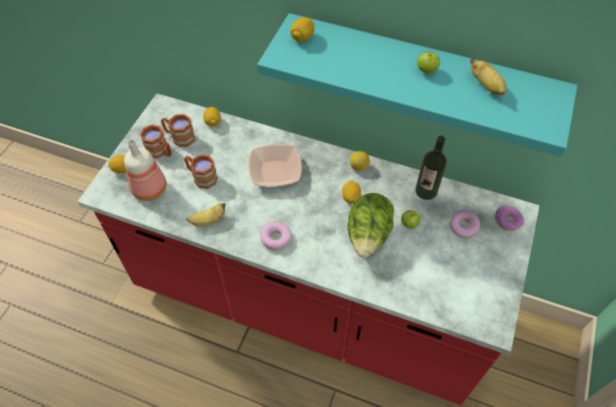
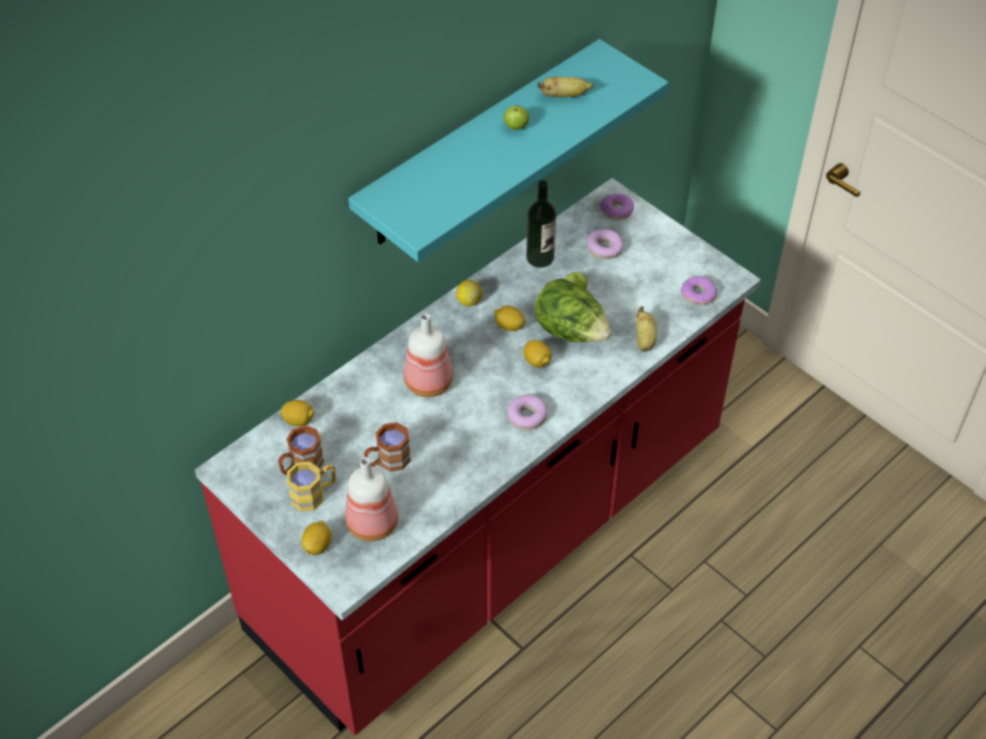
camera: 65 degrees left, 5 degrees down
brown mug [140,125,172,159] -> yellow mug [287,462,336,511]
banana [186,202,226,227] -> banana moved to [636,306,657,352]
bowl [248,144,302,187] -> bottle [404,314,453,397]
lemon [290,17,315,42] -> lemon moved to [523,340,552,368]
none -> donut [681,276,717,305]

